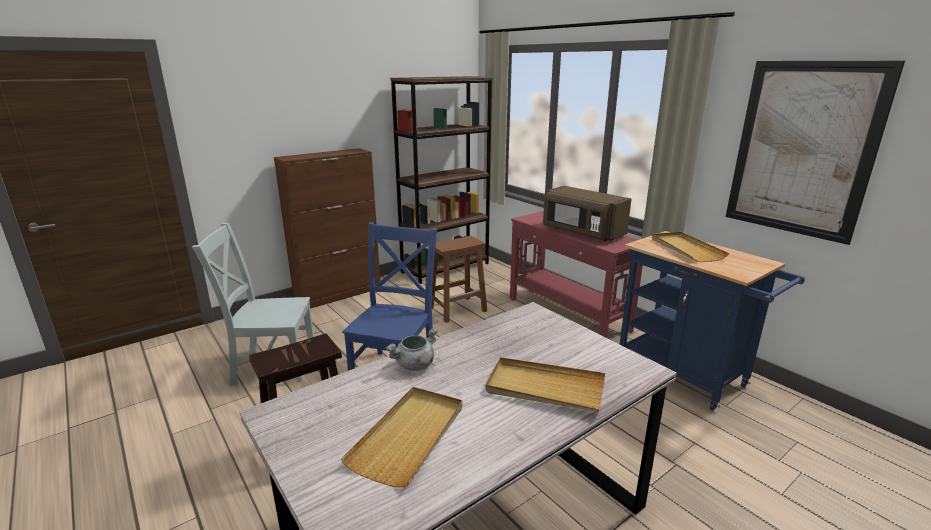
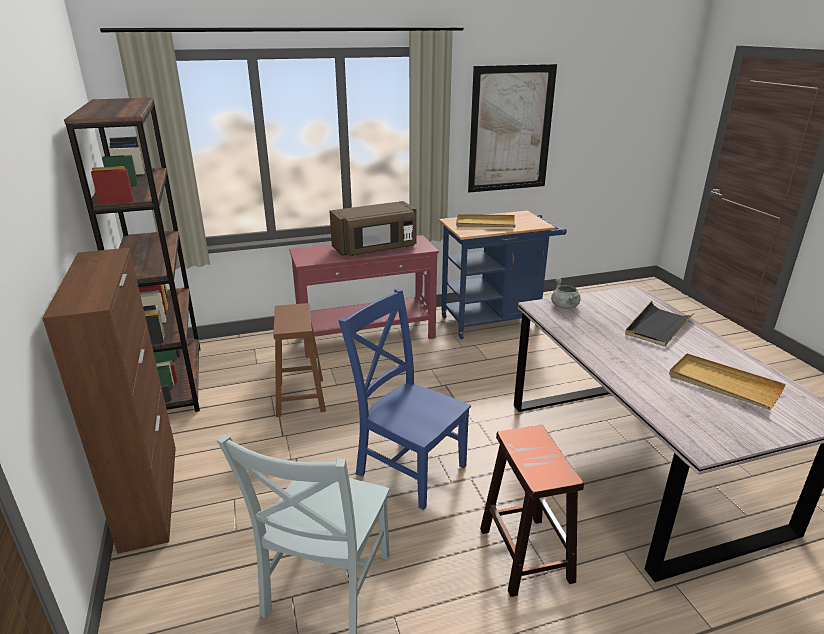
camera: 70 degrees left, 5 degrees up
grey cooking pot [385,328,438,371] -> grey cooking pot moved to [551,278,581,309]
beige tray [486,357,605,412] -> black tray [625,301,695,347]

